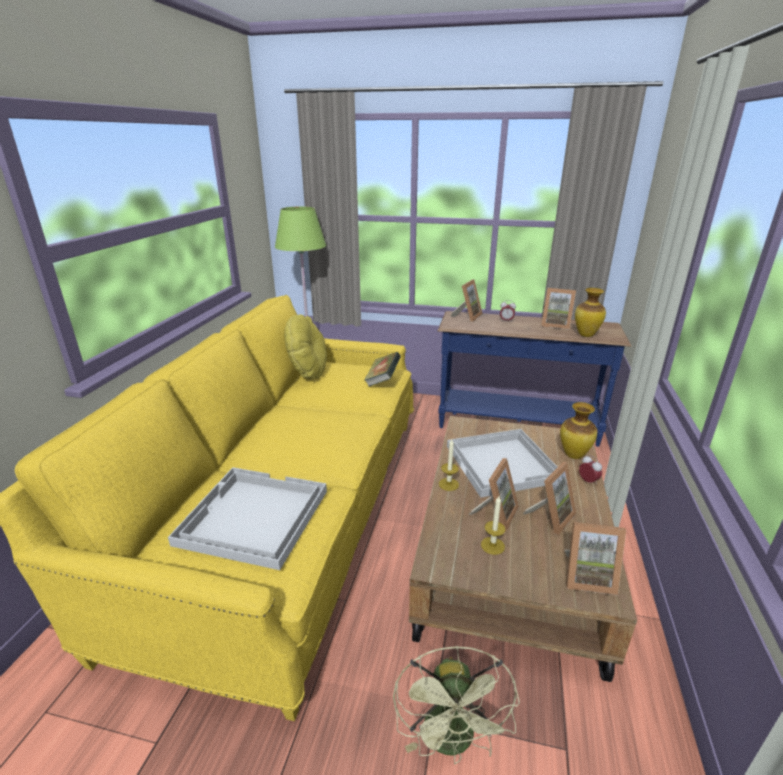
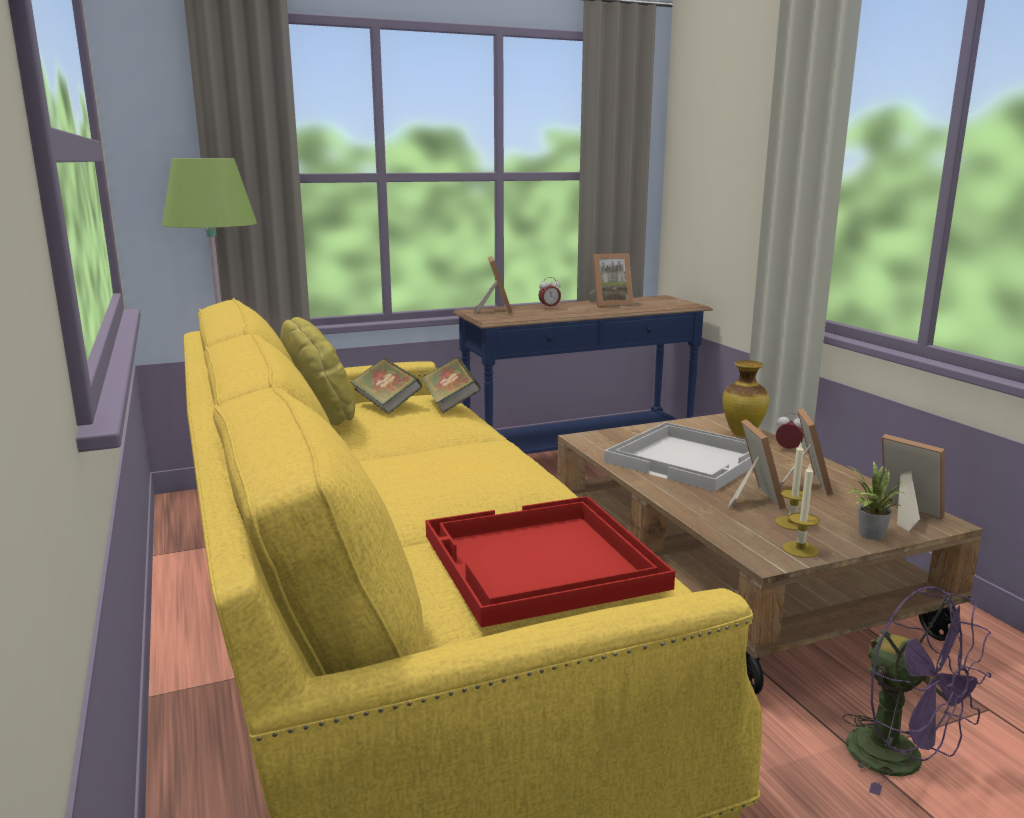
camera: 35 degrees left, 10 degrees down
white tray [168,467,327,570] -> red tray [426,496,675,628]
green fan [393,646,520,764] -> purple fan [842,586,991,796]
candle [439,439,459,491] -> candle moved to [782,464,820,558]
picture frame [565,522,626,595] -> picture frame turned 105 degrees counterclockwise [882,434,945,531]
vase [575,288,606,337] -> none
none -> book [351,358,422,414]
none -> potted plant [845,461,904,540]

